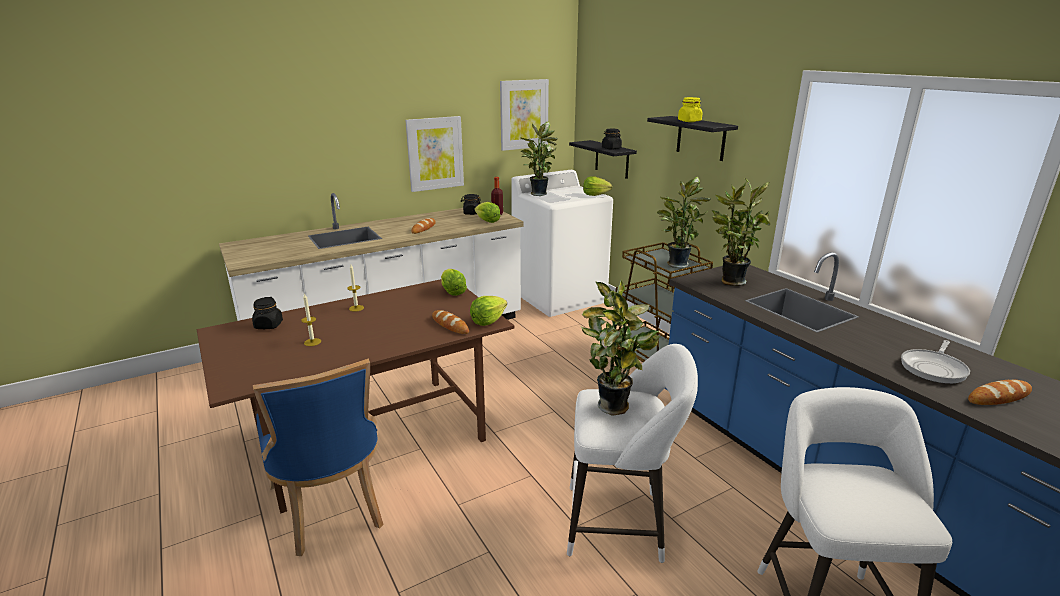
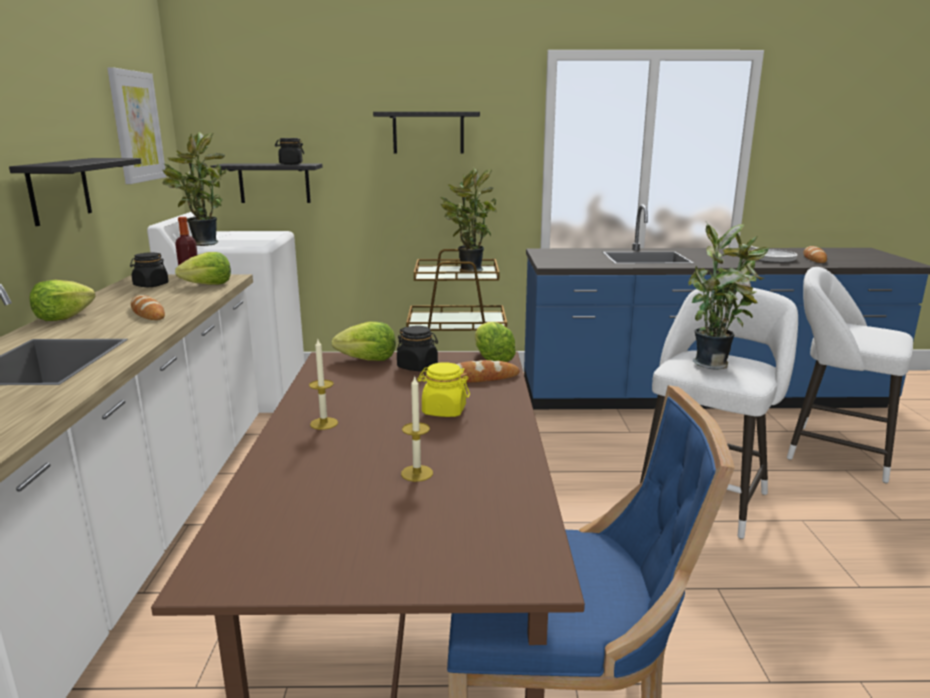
camera: 60 degrees left, 5 degrees down
black jar [252,297,283,329] -> black jar moved to [397,326,438,371]
picture [405,116,464,192] -> black shelf [9,158,141,226]
lettuce [583,176,612,196] -> lettuce moved to [30,280,96,321]
yellow jar [678,97,702,122] -> yellow jar moved to [417,362,470,417]
potted plant [712,179,770,286] -> none

